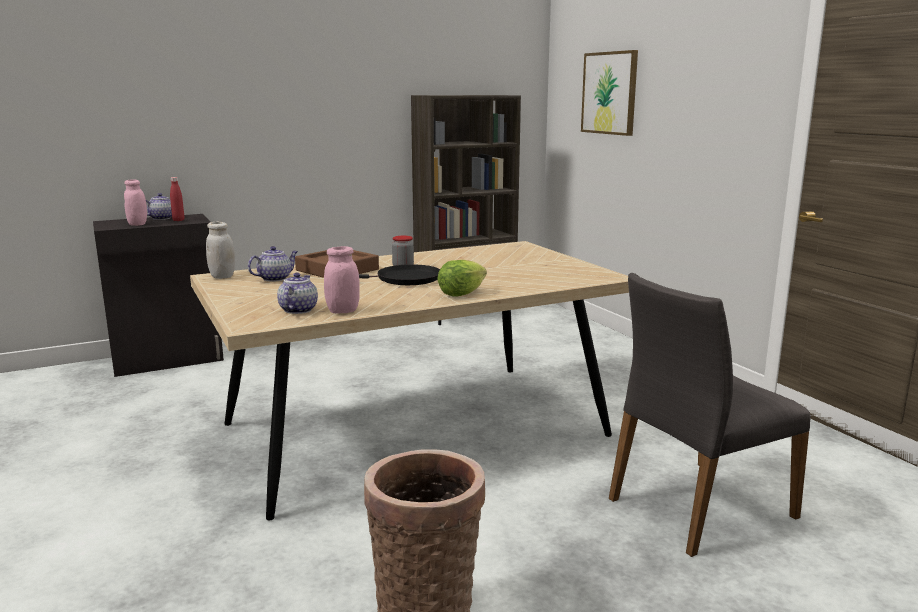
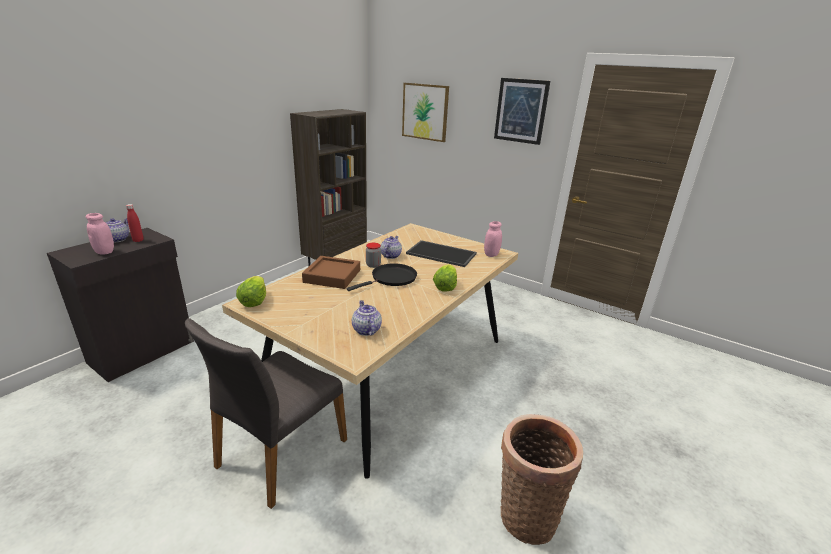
camera: 30 degrees left, 10 degrees up
white jar [206,222,235,279] -> lettuce [236,276,266,307]
teapot [248,246,298,282] -> teapot moved to [380,236,402,259]
pink jar [324,246,360,313] -> pink jar moved to [484,221,502,257]
grey chair [609,273,811,557] -> grey chair moved to [185,318,347,509]
none -> tray [406,240,477,267]
none -> picture [494,78,550,145]

